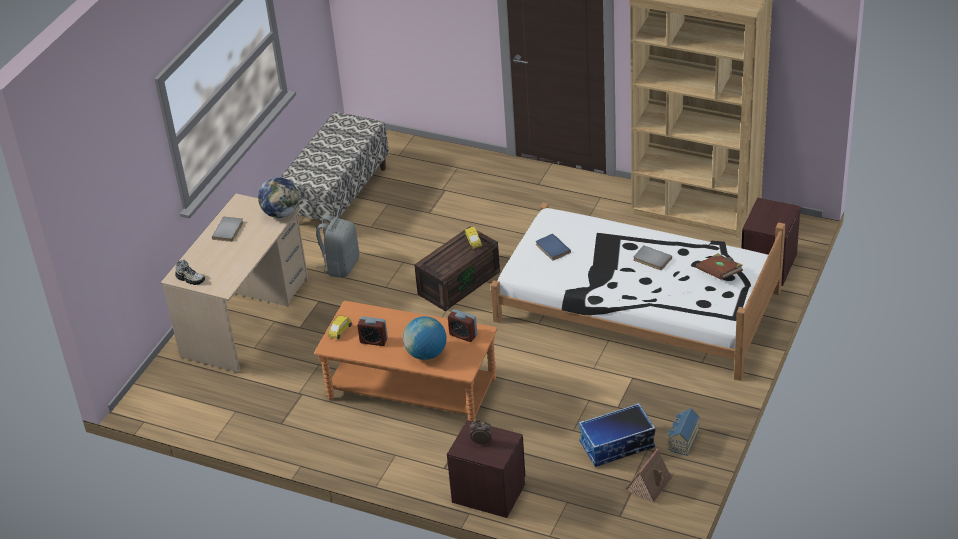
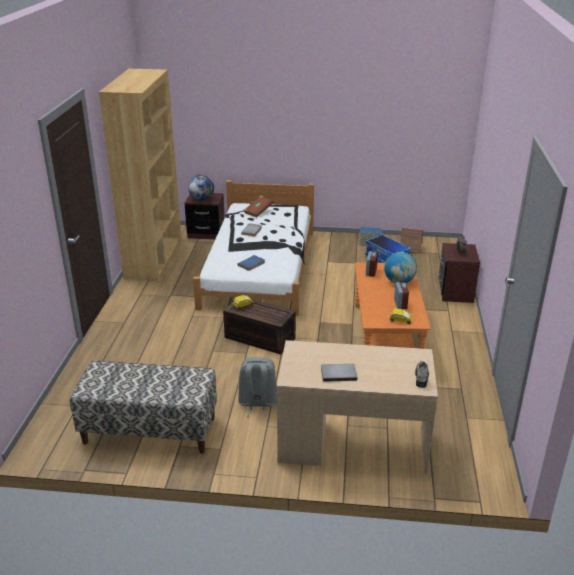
camera: 110 degrees left, 10 degrees down
globe [258,177,299,218] -> globe moved to [188,175,214,200]

